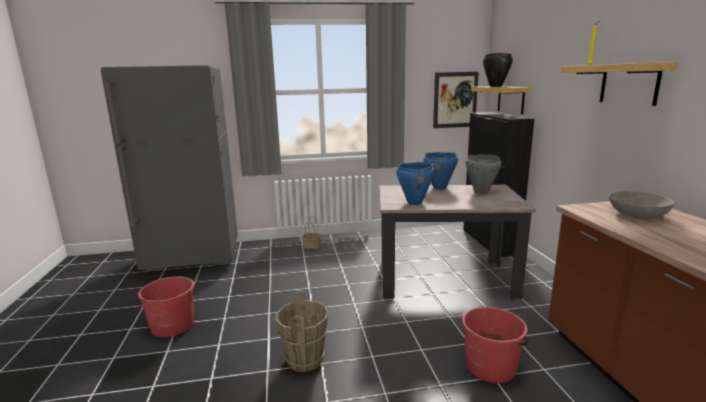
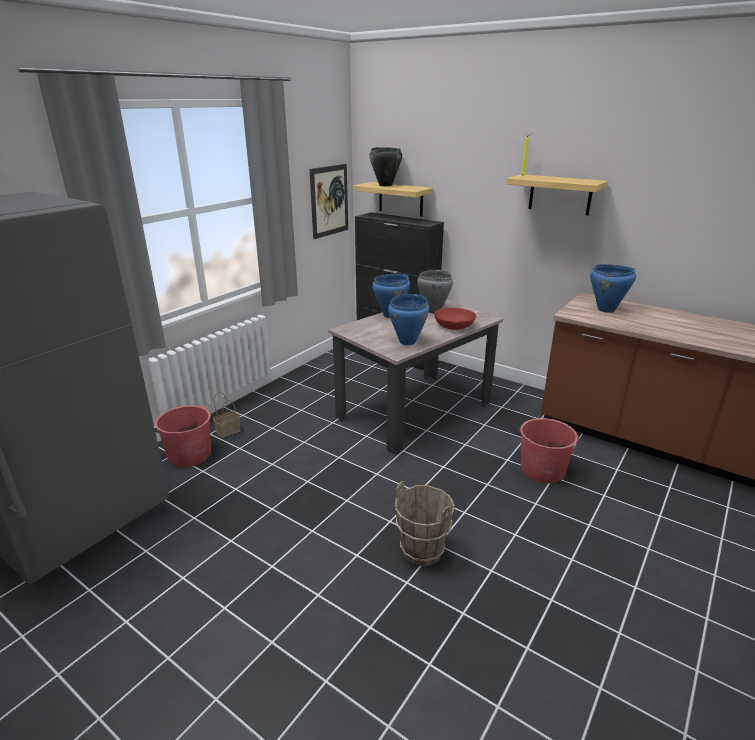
camera: 45 degrees left, 10 degrees up
red bucket [138,276,197,337] -> red bucket moved to [155,405,211,467]
grey bowl [609,191,674,218] -> blue cooking pot [590,264,636,313]
none -> red bowl [434,308,476,330]

